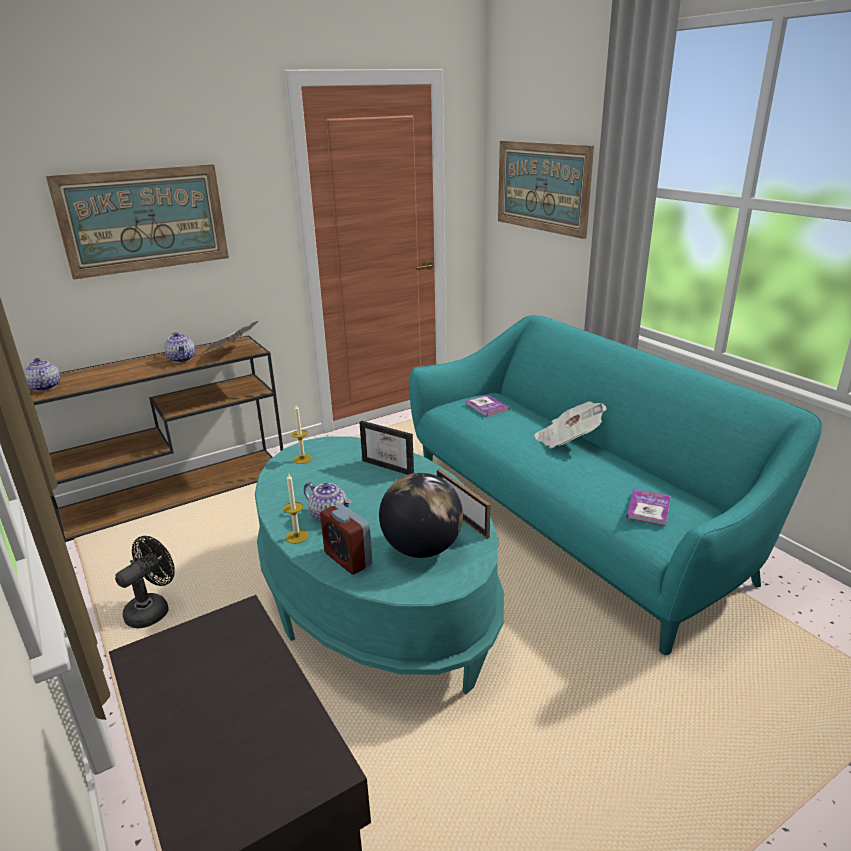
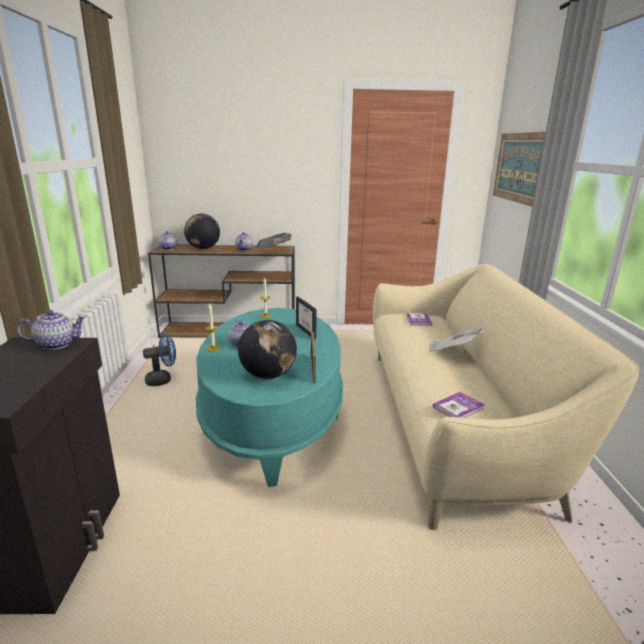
camera: 30 degrees right, 5 degrees down
picture [46,164,229,280] -> none
black fan [115,536,175,628] -> blue fan [143,334,176,386]
alarm clock [320,503,373,575] -> none
turquoise sofa [410,315,822,655] -> beige sofa [373,264,639,530]
none -> teapot [16,310,86,350]
none -> globe [184,214,220,249]

